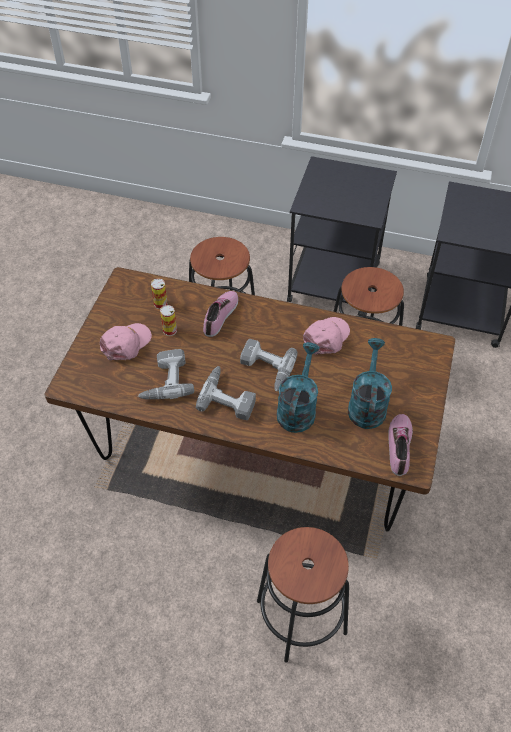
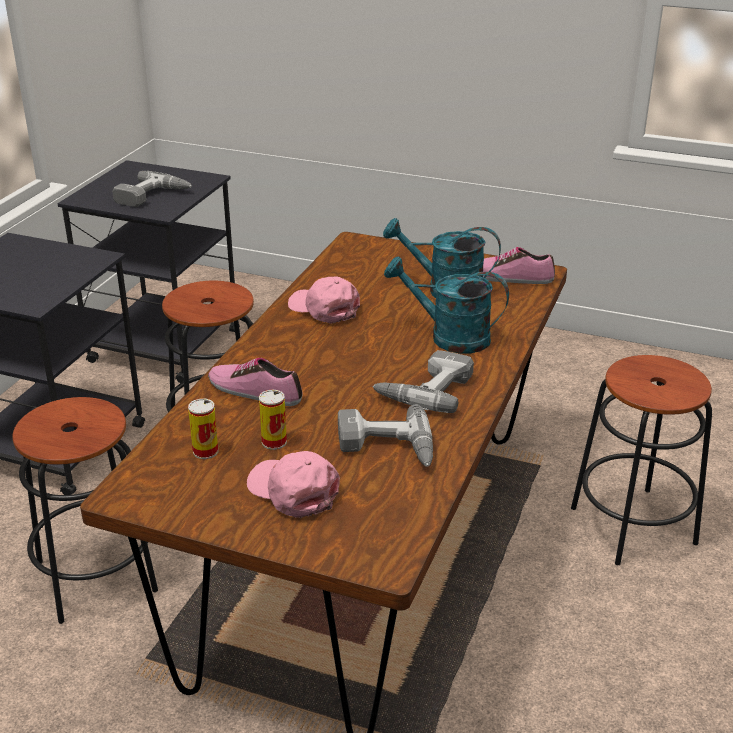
camera: 85 degrees left, 20 degrees down
power drill [240,339,298,391] -> power drill moved to [112,171,192,207]

